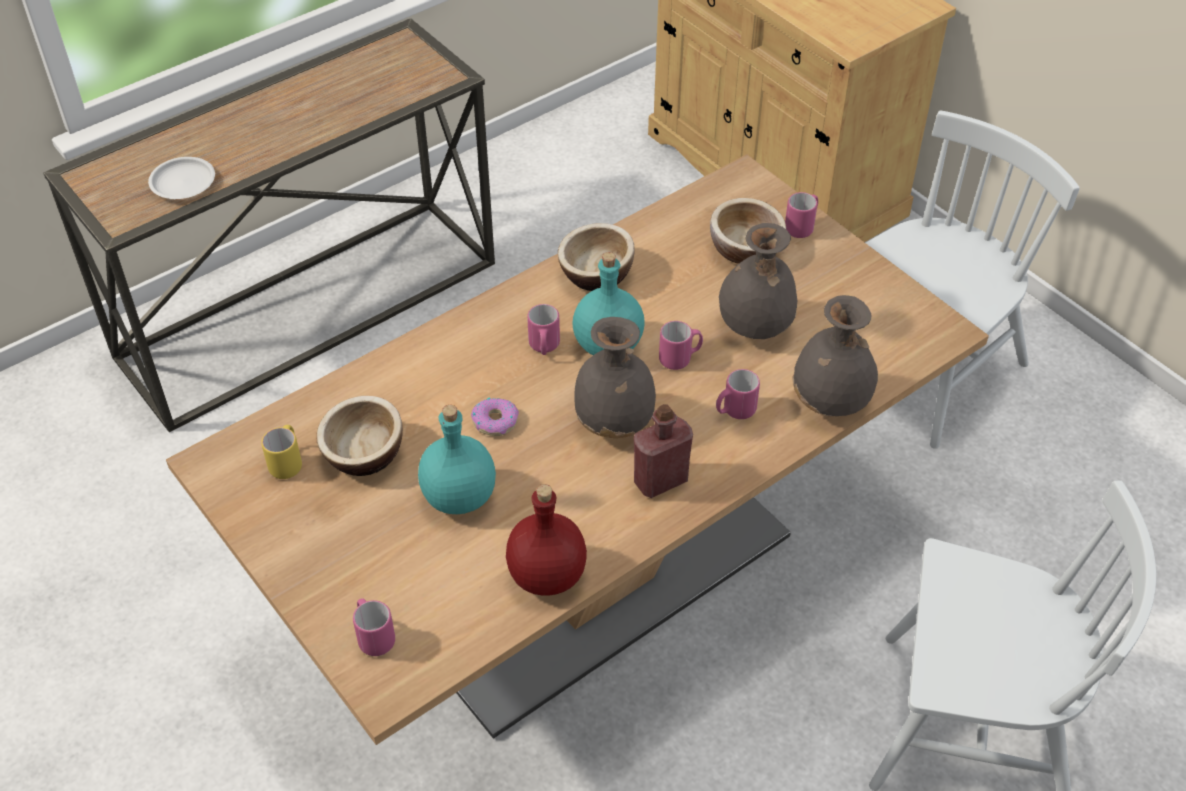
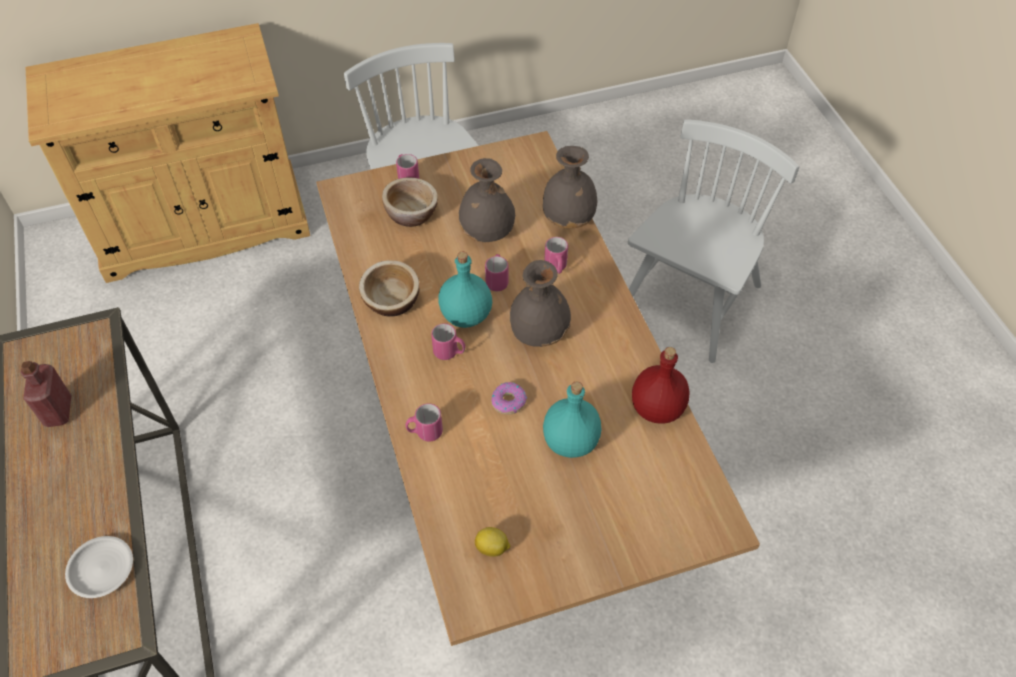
camera: 70 degrees left, 5 degrees up
yellow mug [261,425,302,479] -> lemon [475,527,510,557]
bowl [316,396,403,476] -> none
pink mug [353,598,395,656] -> pink mug moved to [406,403,443,442]
red bottle [634,404,693,498] -> red bottle moved to [20,361,72,427]

